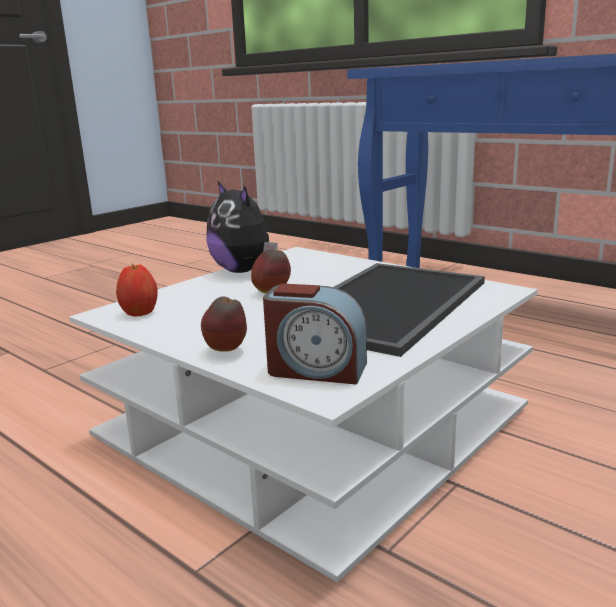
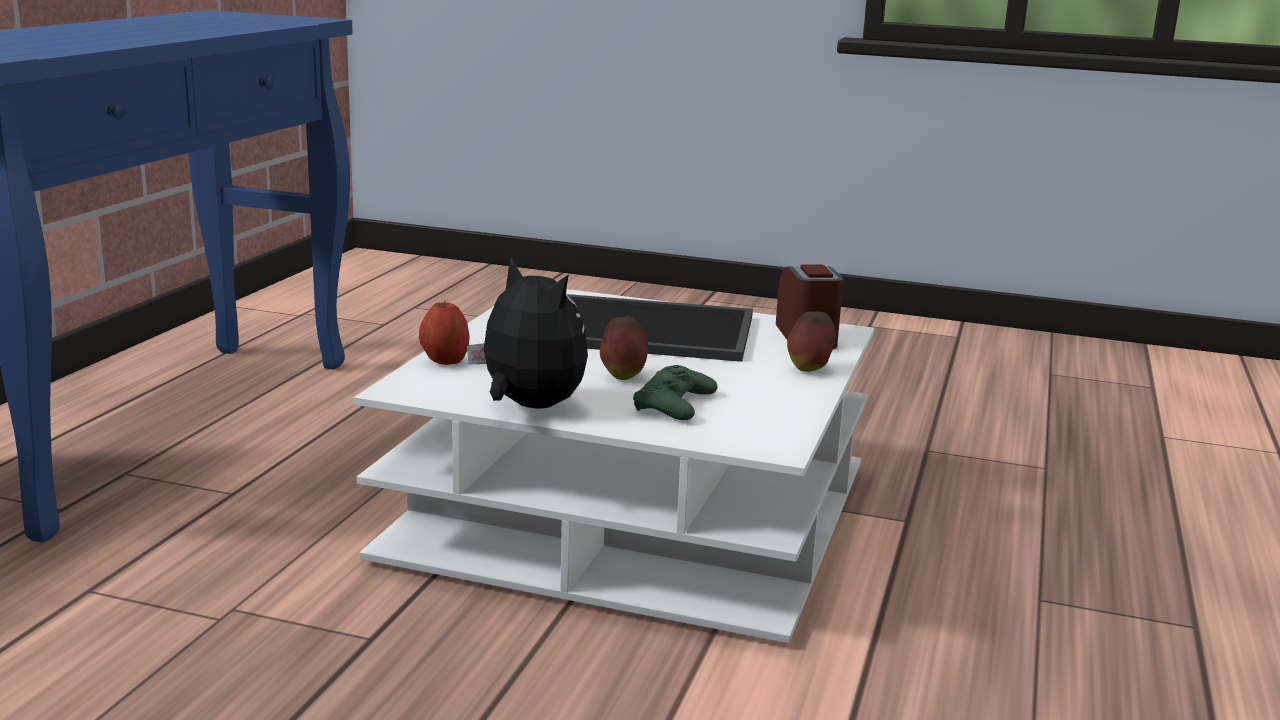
camera: 115 degrees left, 0 degrees up
apple [116,263,158,317] -> apple moved to [419,301,470,365]
plush toy [206,182,278,273] -> plush toy turned 75 degrees counterclockwise [467,256,588,408]
none -> green game controller [633,365,718,420]

